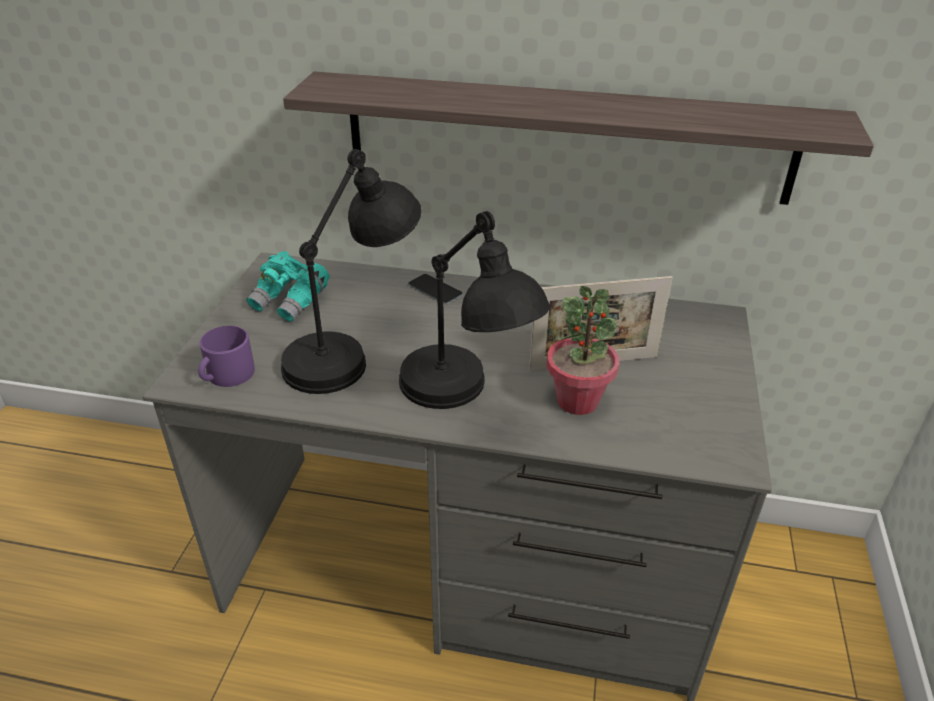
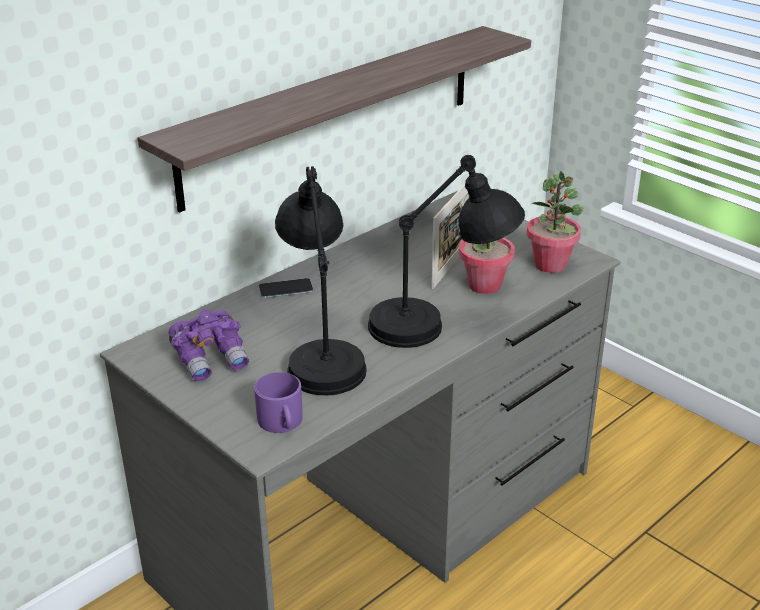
camera: 55 degrees left, 5 degrees down
turquoise binoculars [246,251,330,322] -> purple binoculars [168,309,249,382]
none -> potted plant [527,171,584,273]

